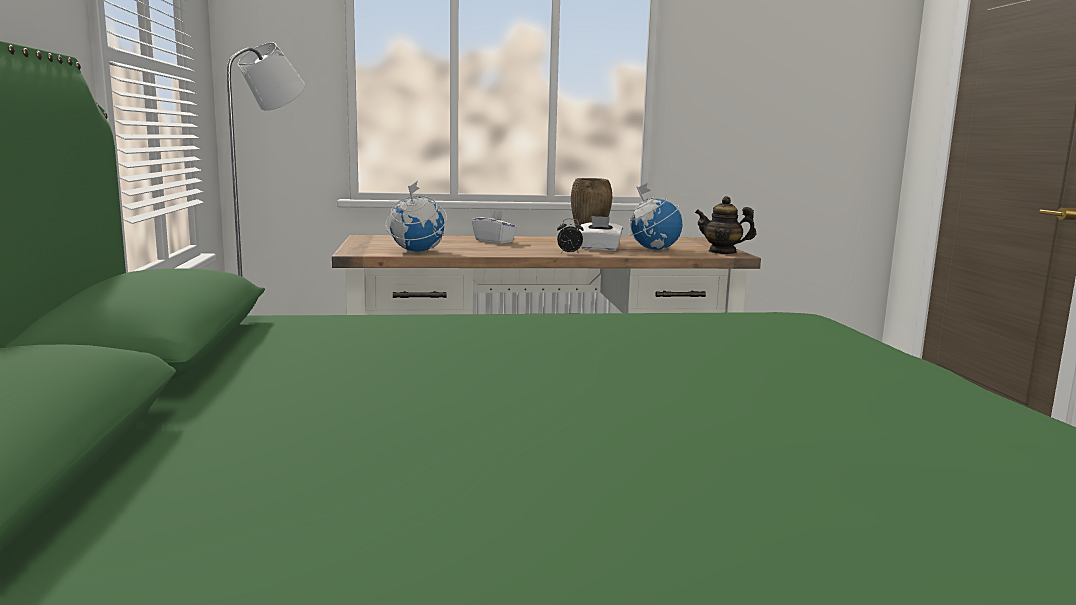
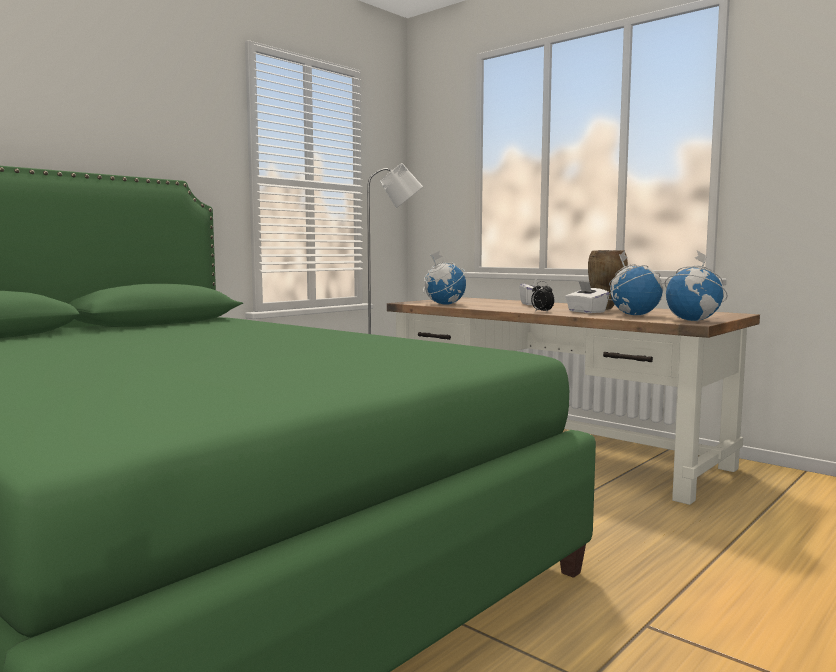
camera: 50 degrees right, 5 degrees down
teapot [695,196,756,254] -> globe [665,251,728,322]

